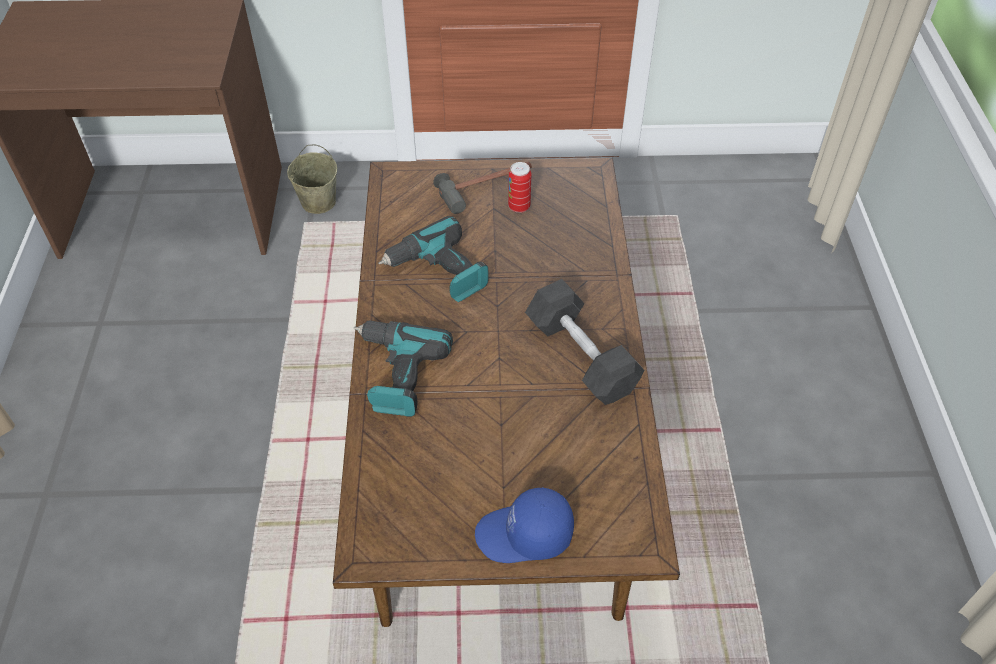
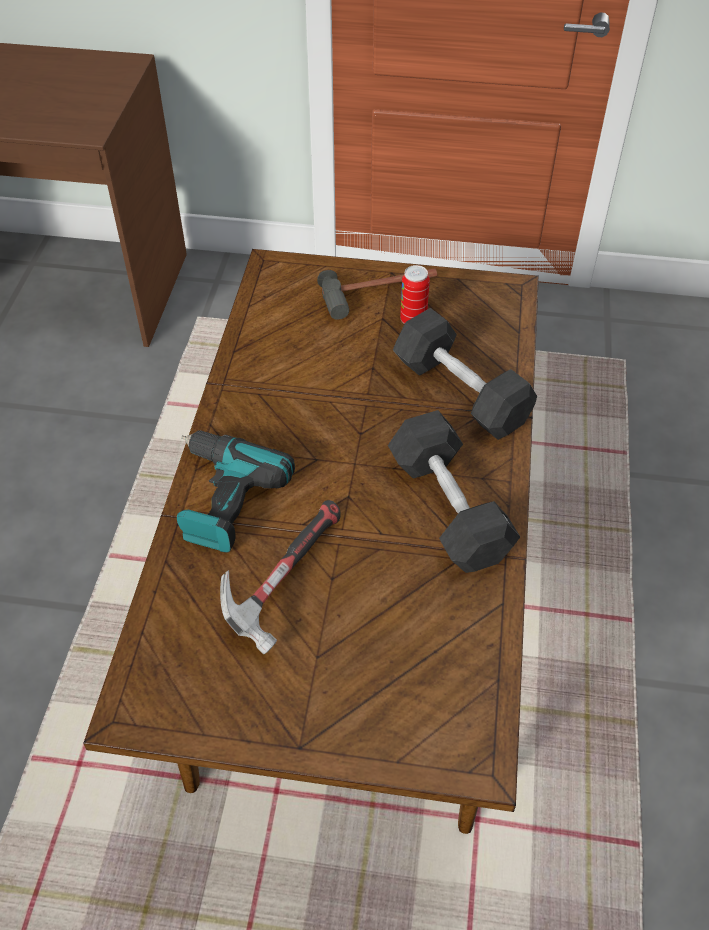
camera: 10 degrees right, 0 degrees up
beige bucket [287,144,337,214] -> none
power drill [378,216,489,302] -> none
blue cap [475,487,574,563] -> none
none -> hammer [220,500,341,654]
none -> black dumbbell [393,308,537,440]

